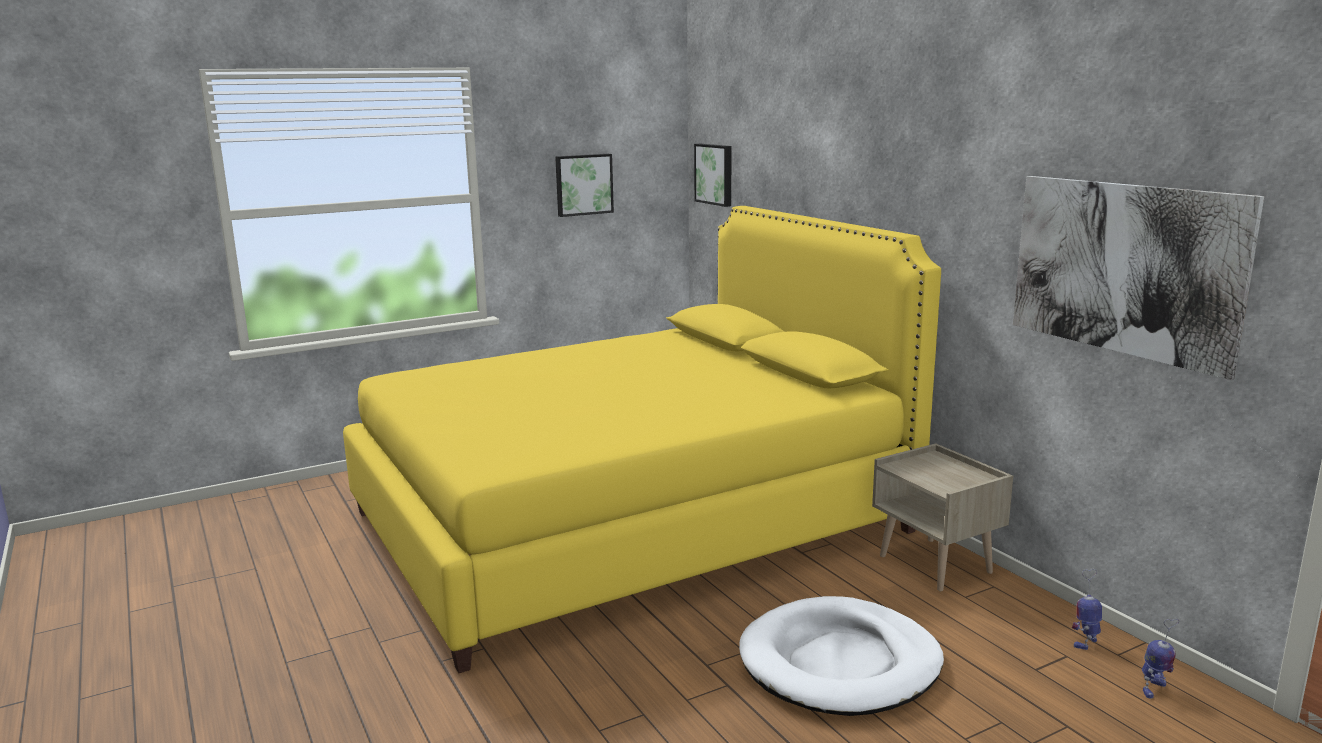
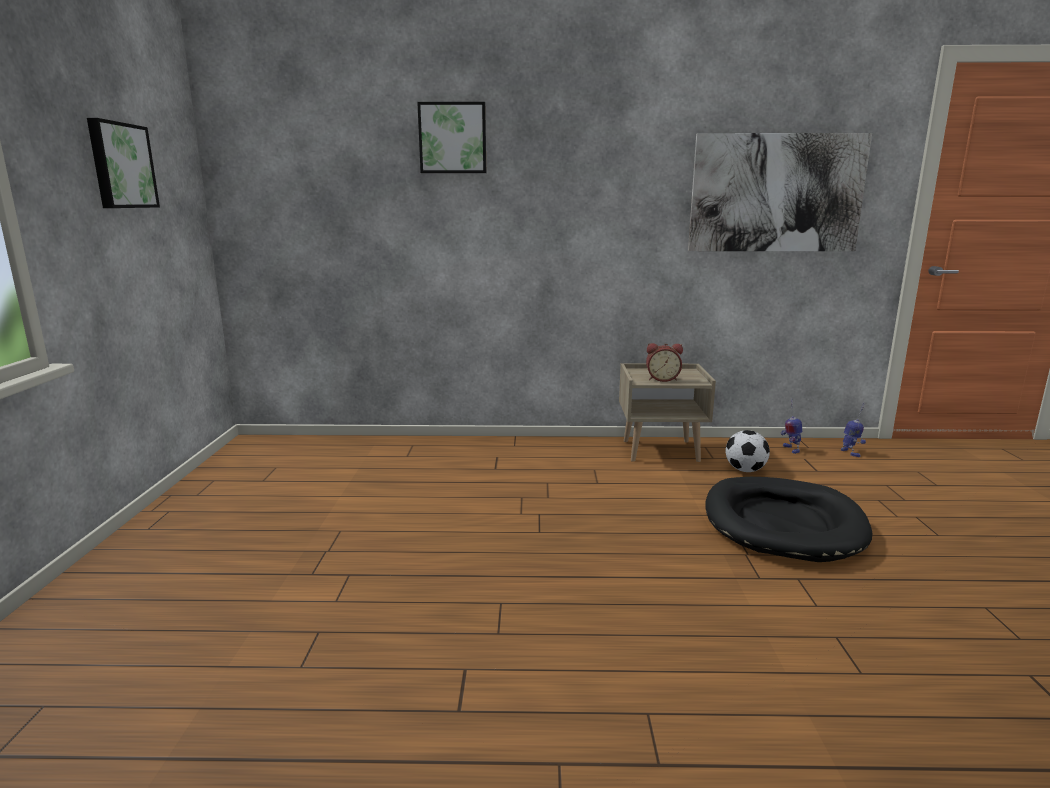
camera: 60 degrees left, 0 degrees up
yellow bed [343,206,941,673] -> none
picture [694,144,732,207] -> picture moved to [417,102,486,173]
white dog bed [739,596,944,716] -> black dog bed [705,477,873,562]
none -> alarm clock [646,343,683,382]
none -> football [726,430,770,472]

